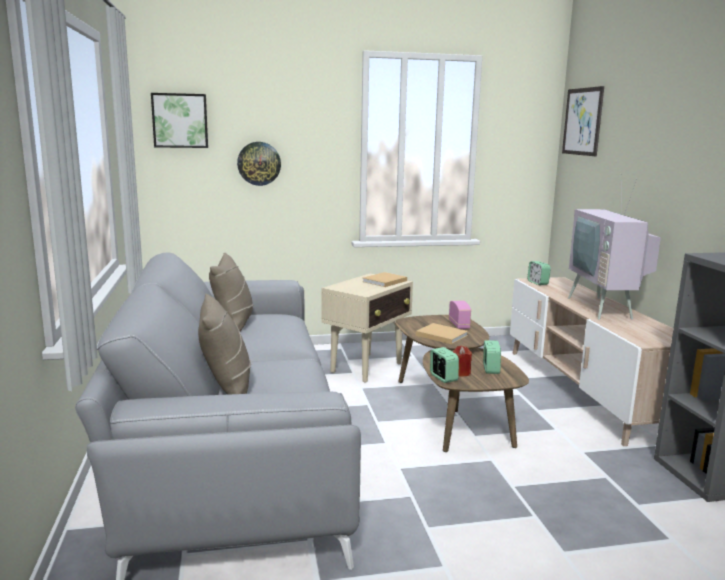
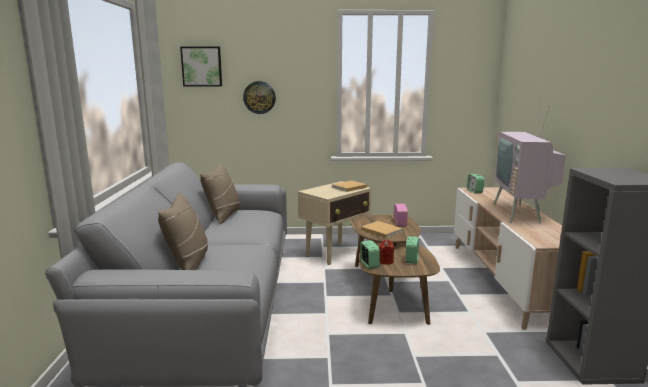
camera: 10 degrees right, 0 degrees up
picture [562,86,604,156] -> none

